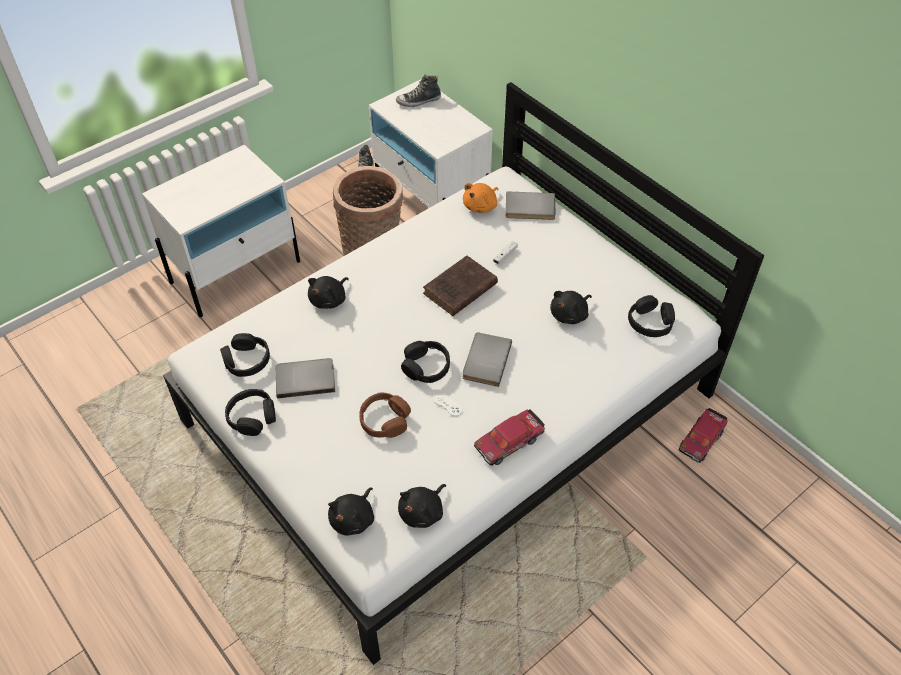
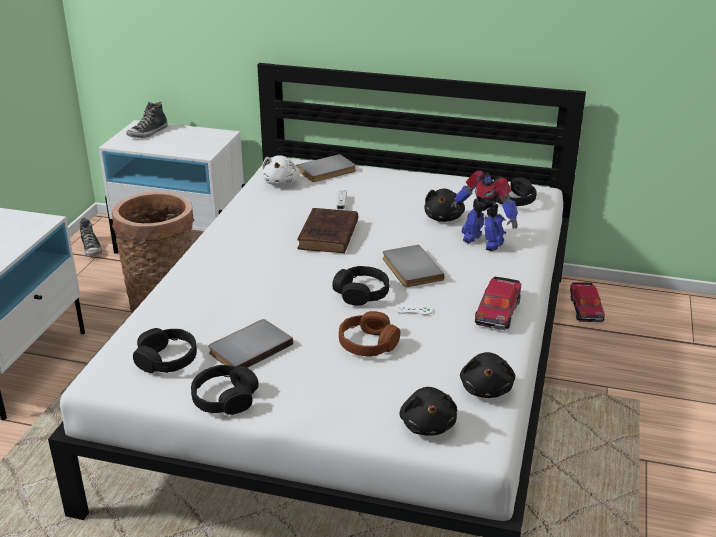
camera: 35 degrees left, 20 degrees down
black plush toy [308,276,349,309] -> none
orange plush toy [463,183,498,213] -> white plush toy [262,155,300,186]
none -> toy robot [451,171,518,251]

